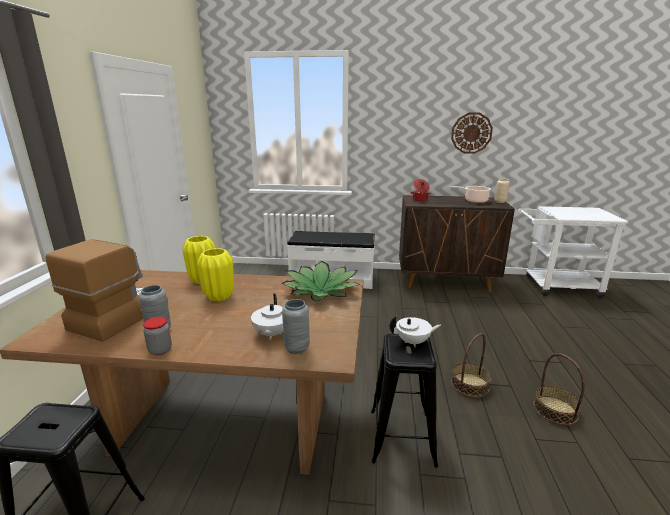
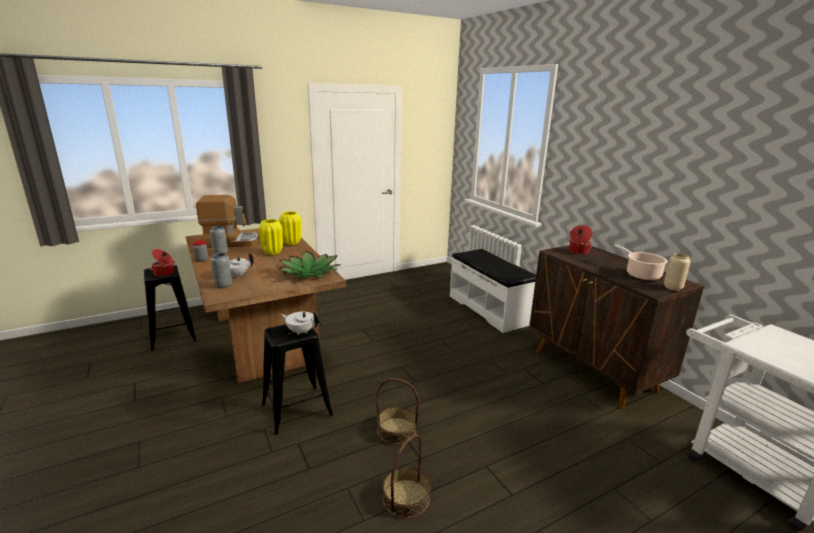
camera: 55 degrees right, 0 degrees up
white teapot [390,316,441,347] -> white teapot turned 150 degrees clockwise [281,311,319,335]
wall clock [451,113,493,154] -> none
none -> cooking pot [150,249,175,276]

